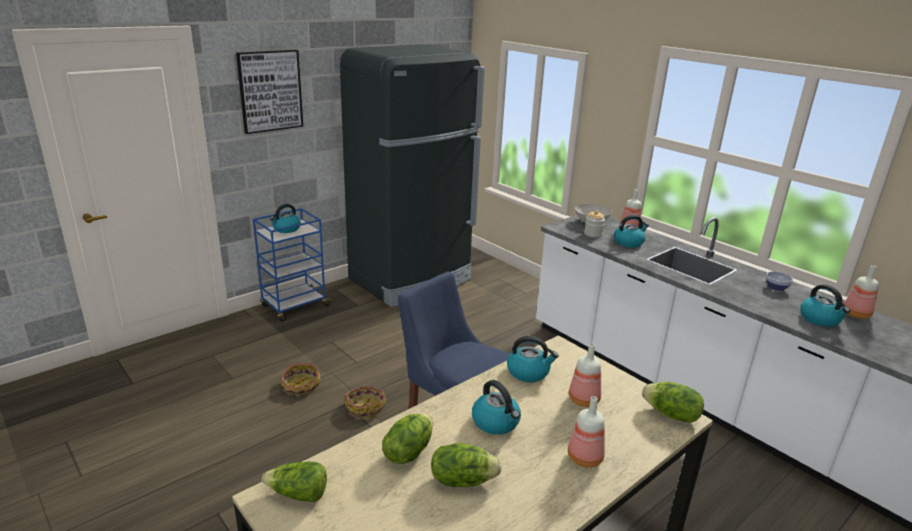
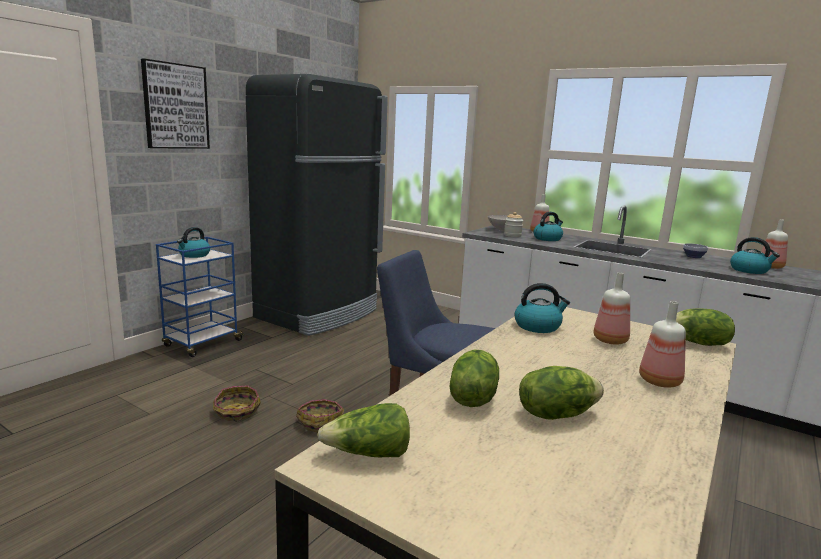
camera: 15 degrees left, 10 degrees down
kettle [472,380,521,435] -> none

